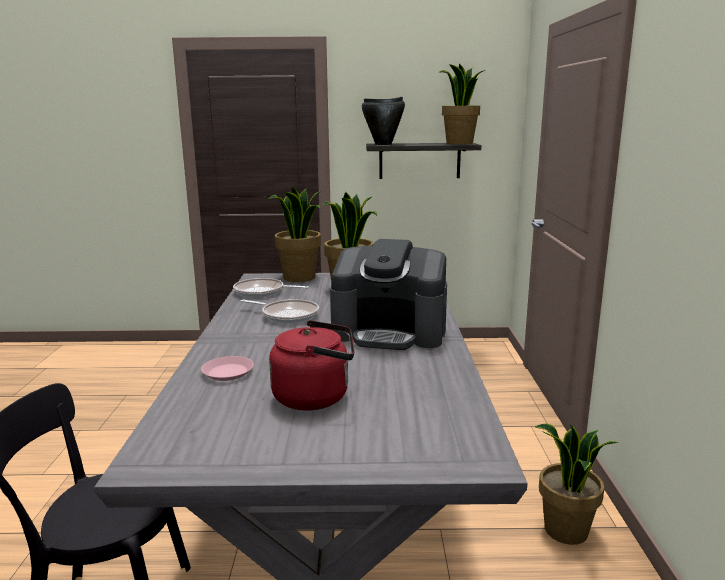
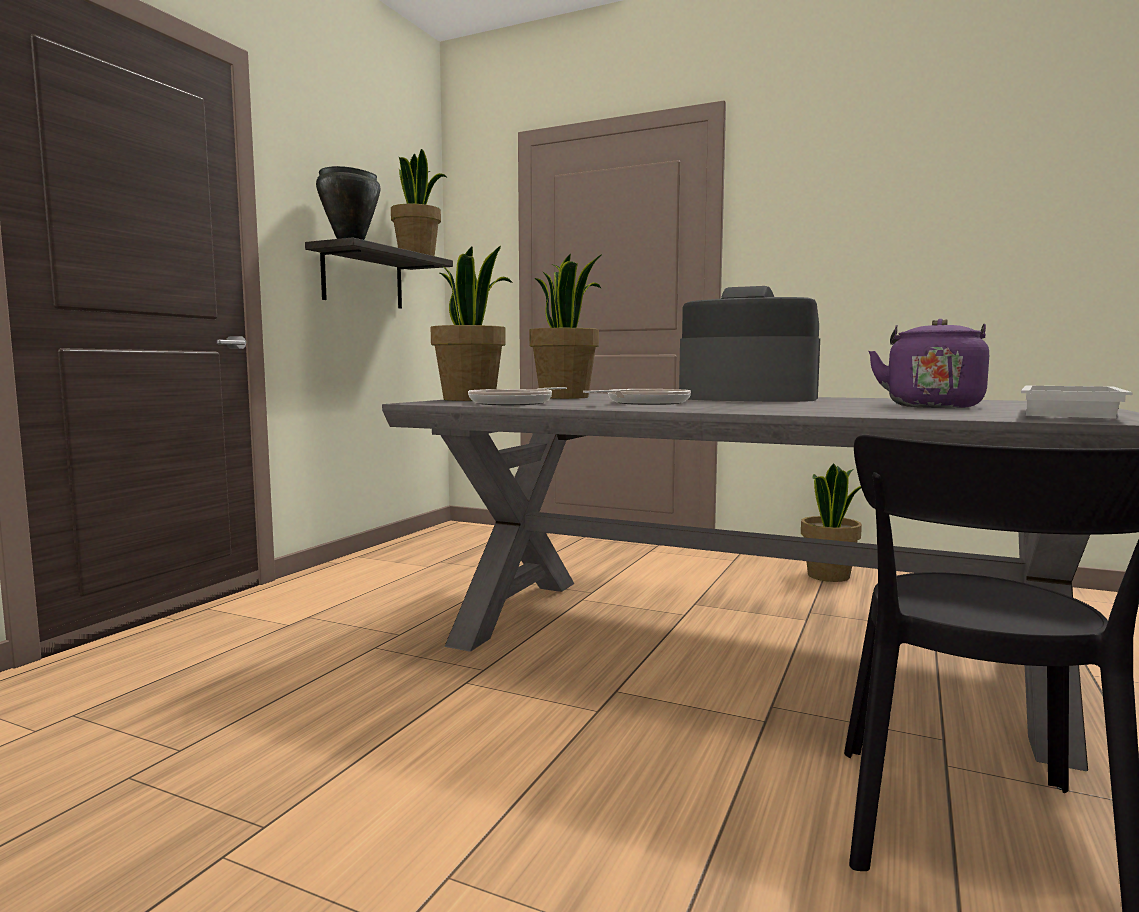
camera: 65 degrees left, 10 degrees down
pink plate [201,356,254,381] -> none
red kettle [269,320,354,410] -> purple kettle [869,319,989,408]
coffee machine [330,239,447,350] -> coffee machine turned 105 degrees counterclockwise [679,286,820,402]
none -> white tray [1021,386,1133,419]

